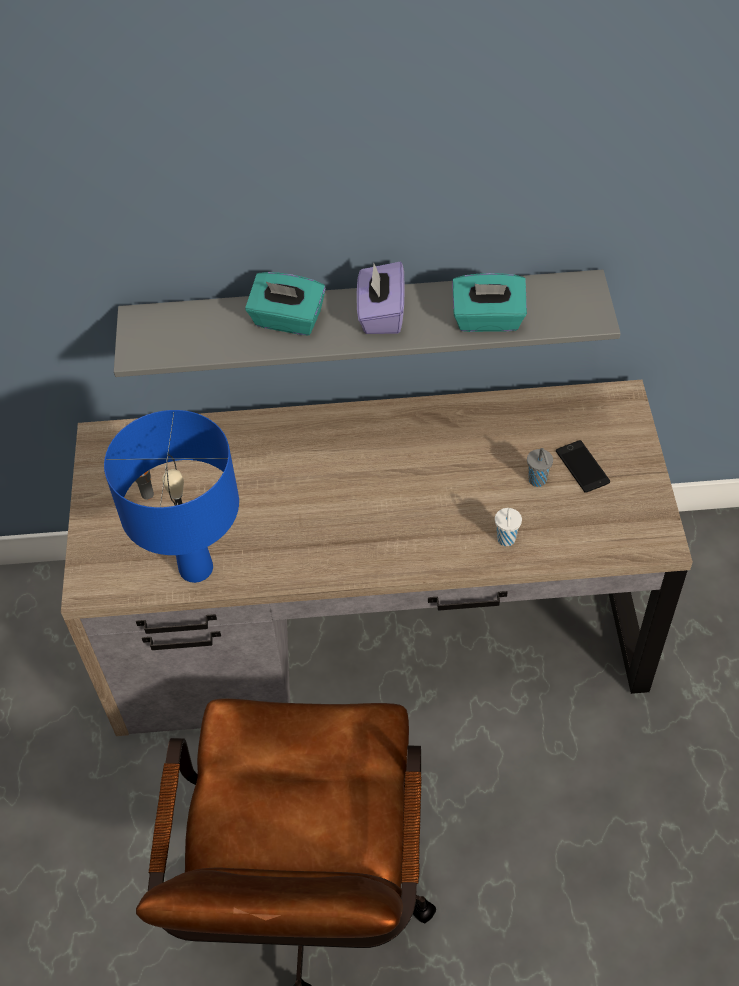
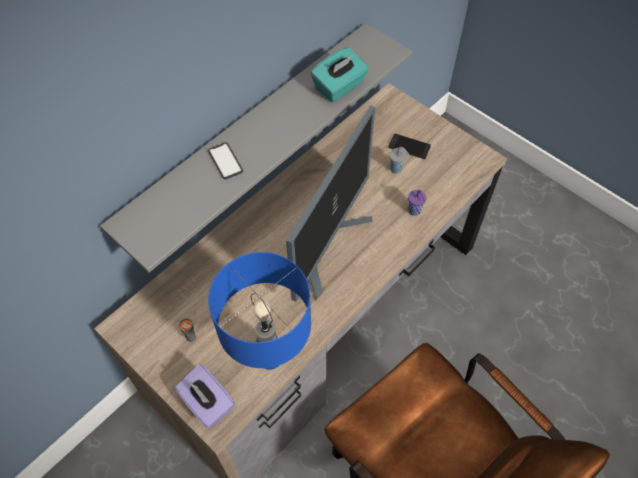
camera: 45 degrees left, 5 degrees up
turquoise tissue box [245,272,326,336] -> phone [208,143,243,179]
purple tissue box [357,262,404,334] -> purple tissue box moved to [175,364,235,428]
white cup [495,508,522,546] -> purple cup [408,190,427,216]
none -> monitor [286,106,375,302]

